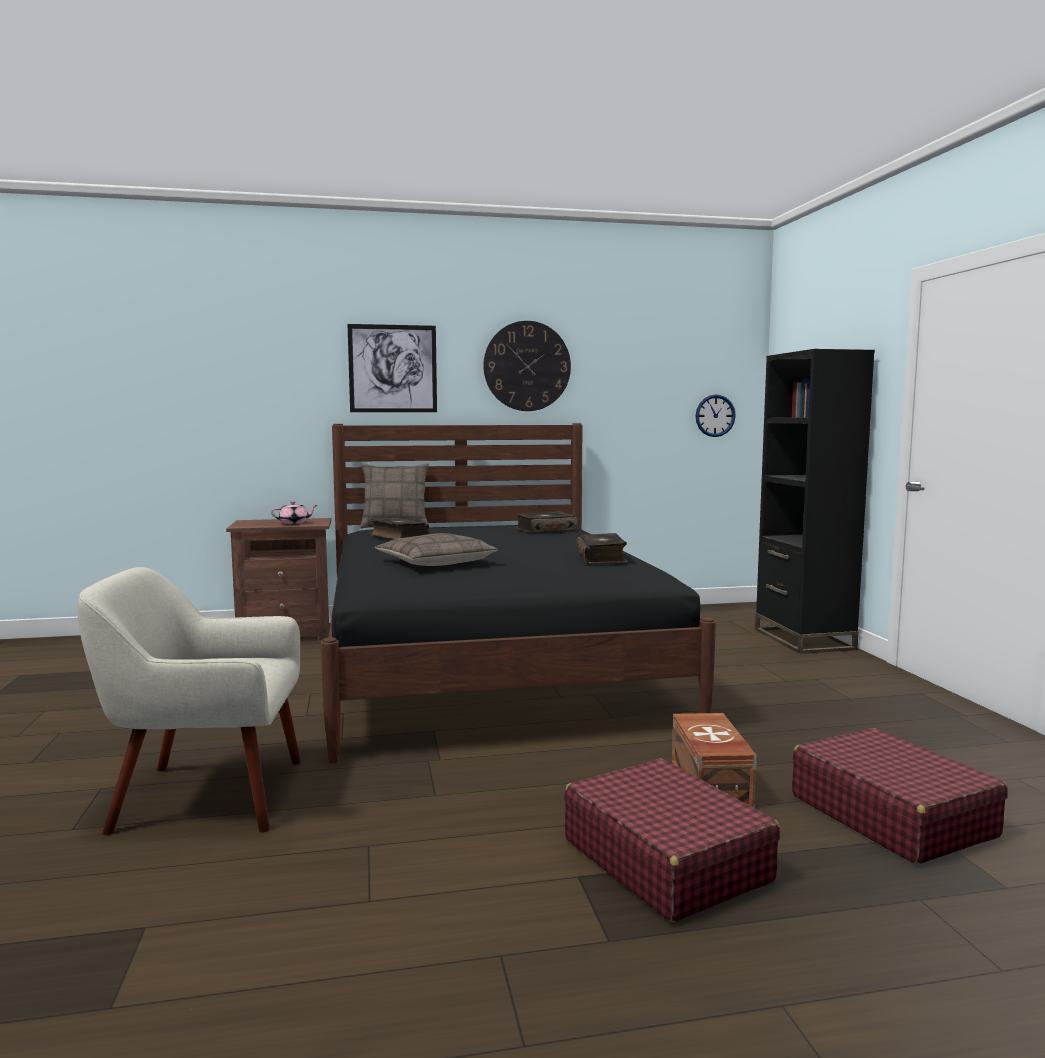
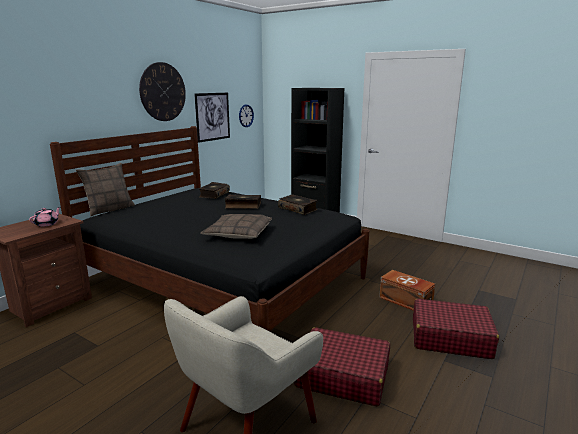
camera: 45 degrees left, 10 degrees up
picture [347,324,437,412] -> picture moved to [194,93,230,143]
book [370,518,429,539] -> book moved to [224,195,261,209]
red suitcase [792,728,1008,864] -> red suitcase moved to [294,327,390,407]

